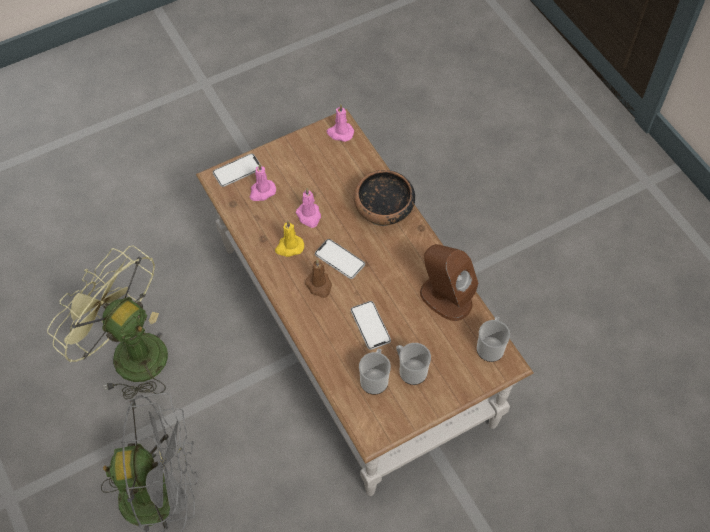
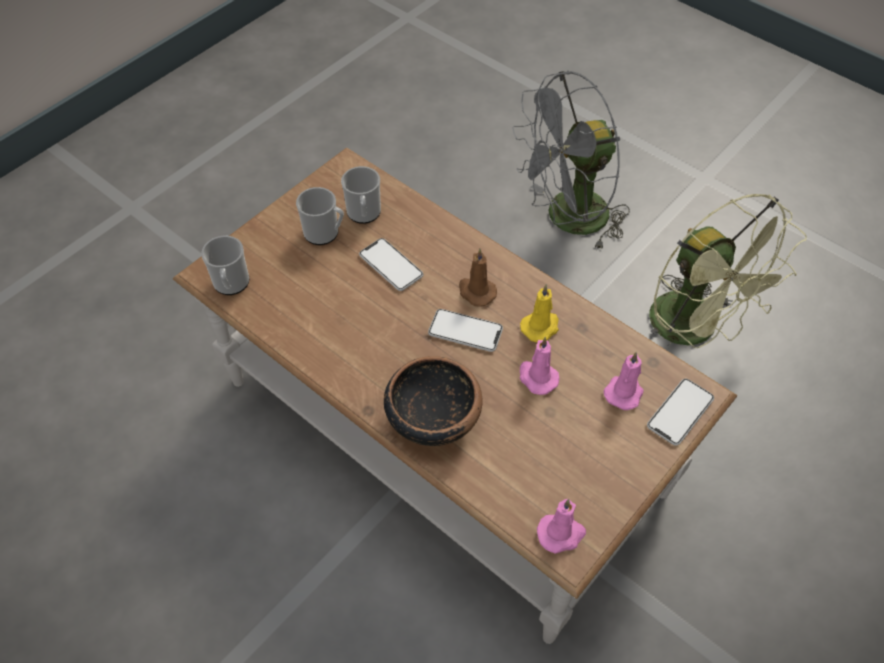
camera: 160 degrees right, 5 degrees down
green fan [47,245,168,400] -> green fan turned 45 degrees clockwise [649,194,807,350]
brown speaker [420,244,478,321] -> none

